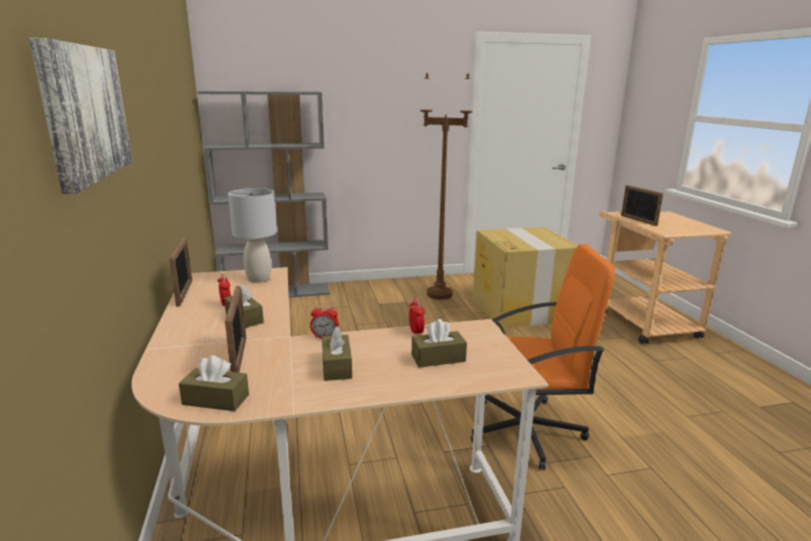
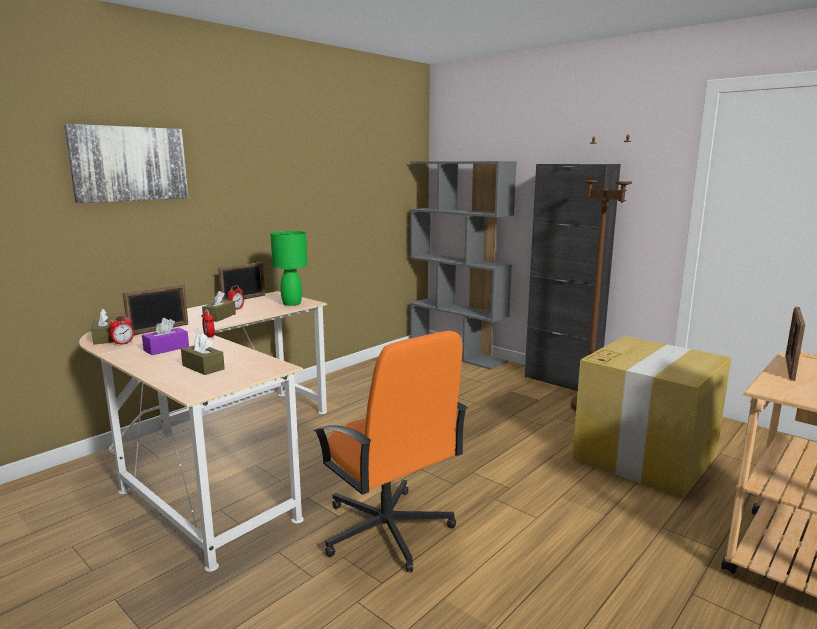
camera: 55 degrees right, 5 degrees down
grey table lamp [228,188,277,283] -> green table lamp [270,231,307,306]
brown tissue box [322,326,352,381] -> purple tissue box [142,318,189,355]
alarm clock [409,298,425,336] -> alarm clock moved to [109,314,134,346]
none -> black cabinet [525,164,621,391]

